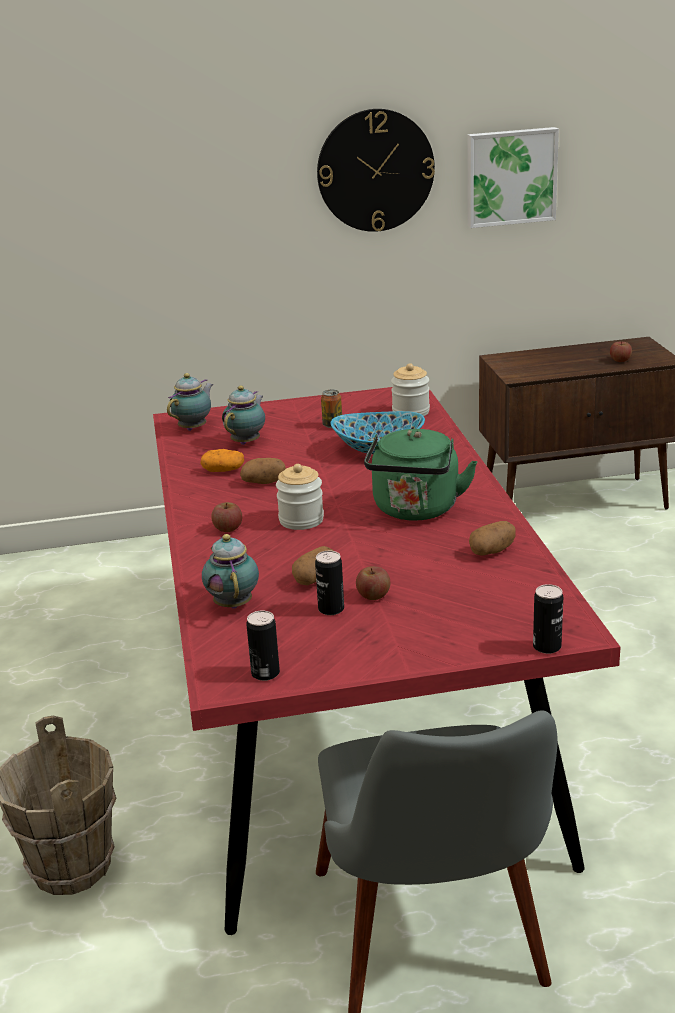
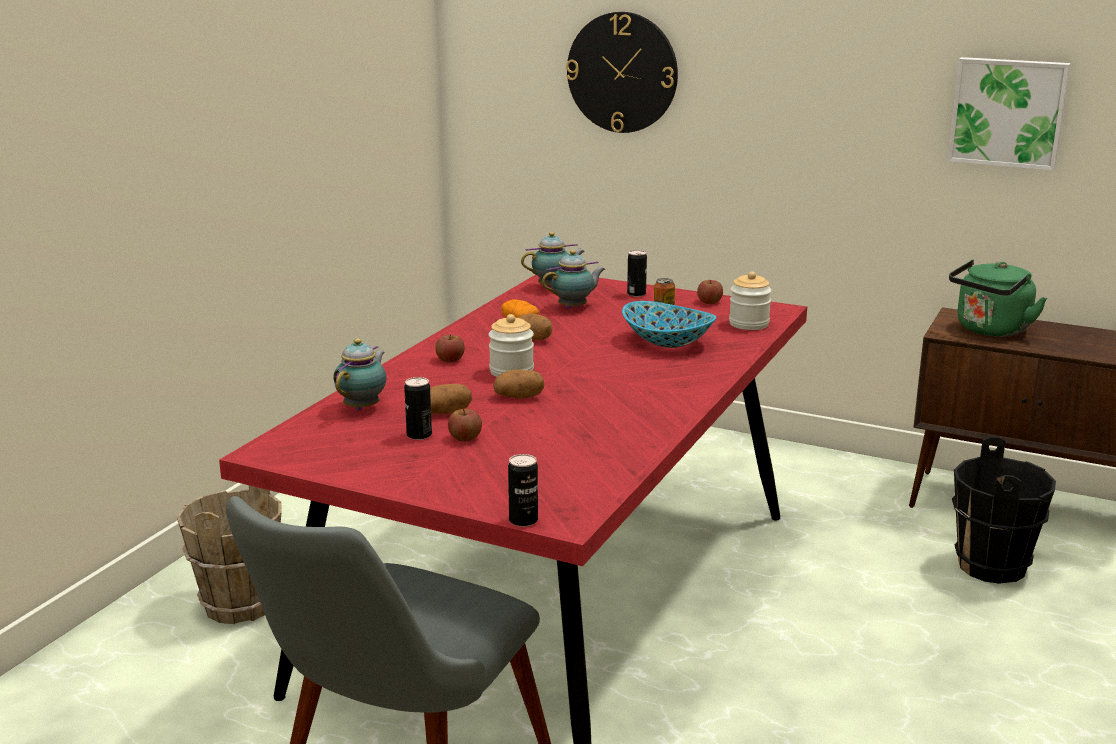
camera: 35 degrees right, 5 degrees down
can [246,611,280,681] -> can moved to [627,250,647,297]
wall clock [317,109,435,232] -> wall clock moved to [566,12,678,133]
green kettle [364,429,478,521] -> green kettle moved to [949,259,1047,337]
potato [469,521,516,556] -> potato moved to [493,370,544,399]
apple [610,342,632,362] -> apple moved to [697,280,723,304]
none -> black bucket [952,436,1056,584]

